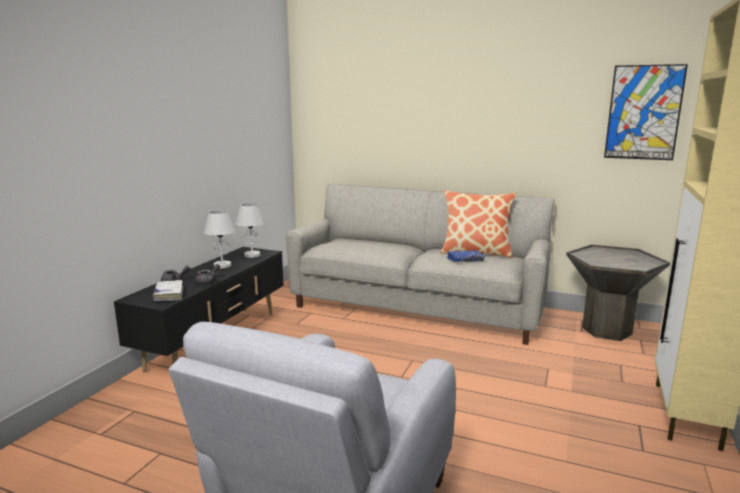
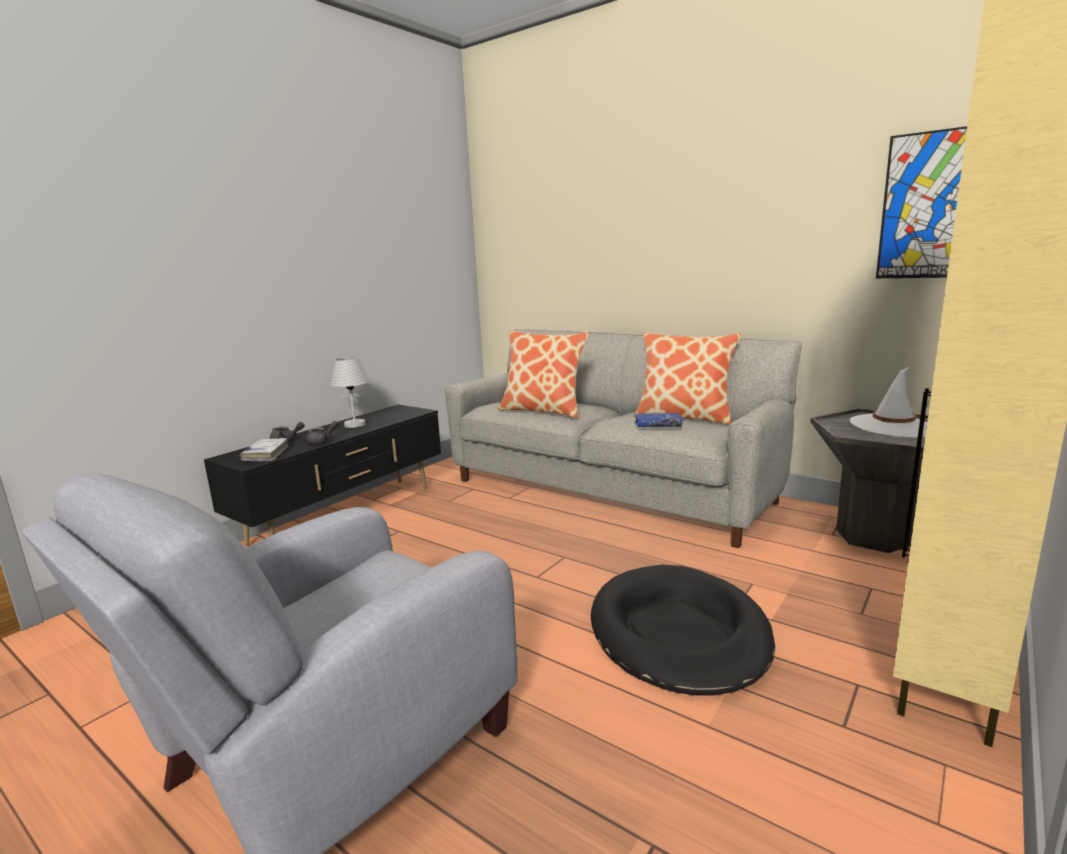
camera: 15 degrees right, 0 degrees up
white table lamp [235,203,265,258] -> none
none -> pillow [498,330,589,418]
none -> black dog bed [591,565,775,696]
none -> white hat [850,367,927,438]

